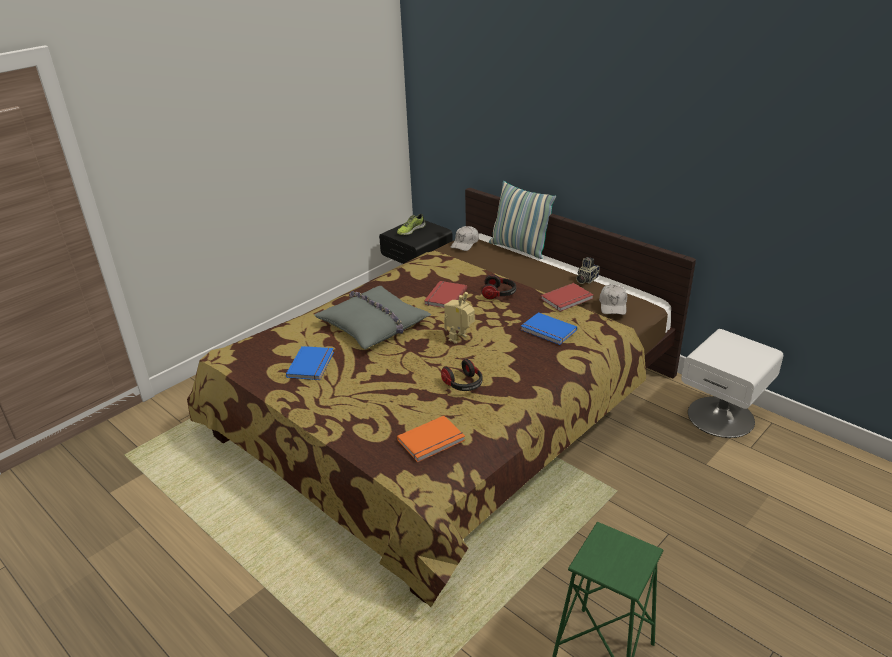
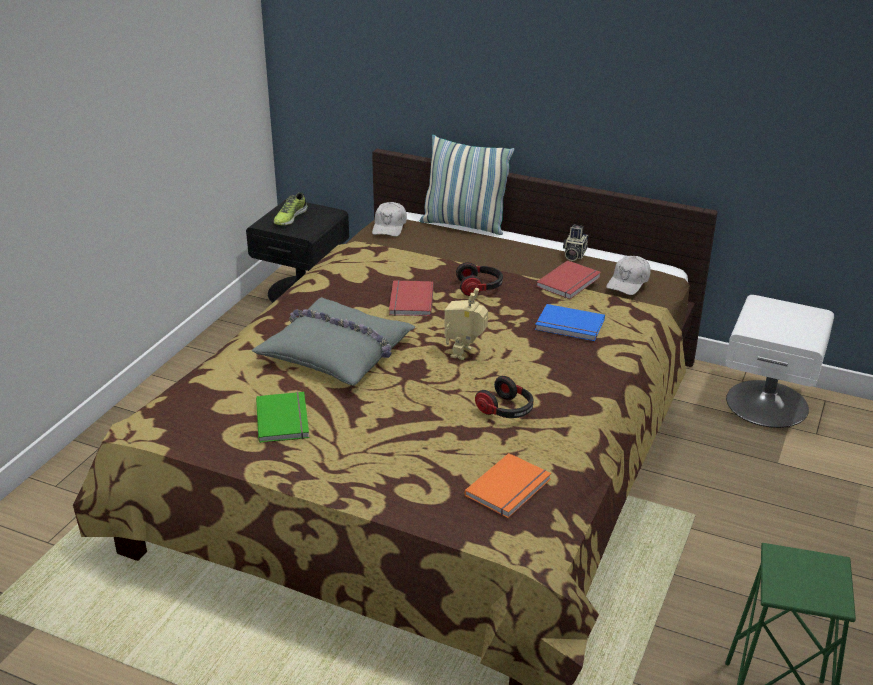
camera: 20 degrees left, 0 degrees up
blue book [286,346,334,380] -> green book [256,392,309,443]
white cap [599,284,627,315] -> white cap turned 45 degrees clockwise [606,256,651,295]

